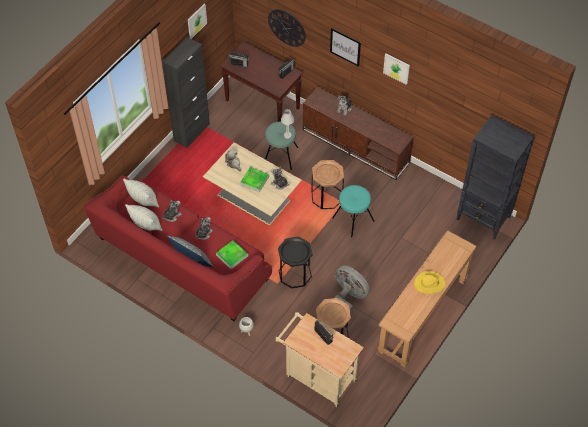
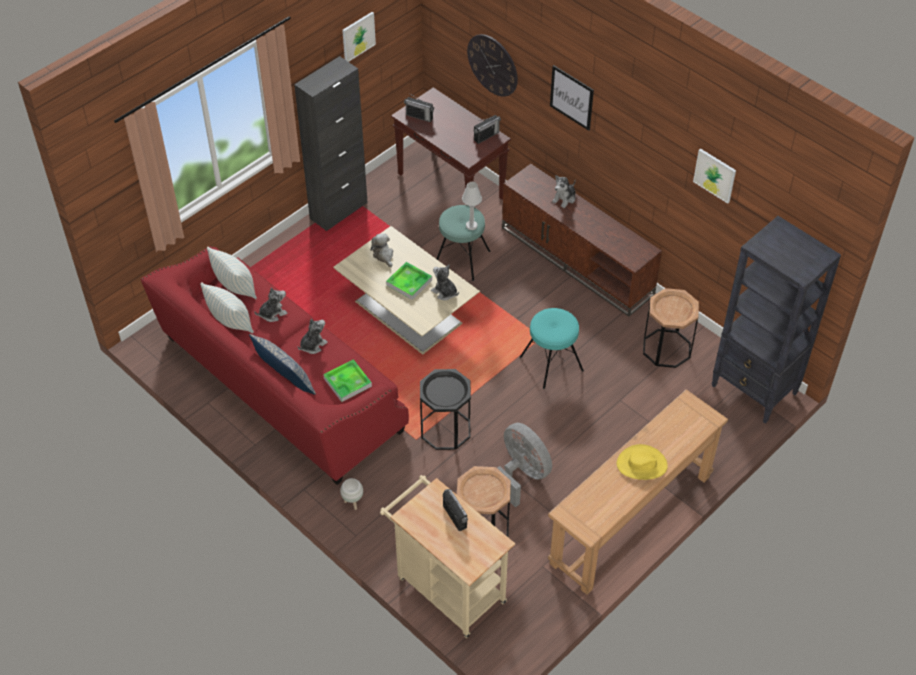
camera: 10 degrees right, 5 degrees down
brown side table [312,160,344,209] -> brown side table moved to [643,288,699,368]
picture [383,53,410,85] -> picture moved to [693,148,736,204]

